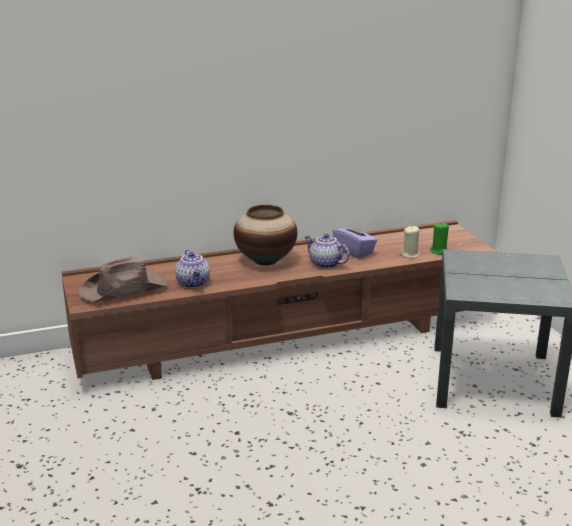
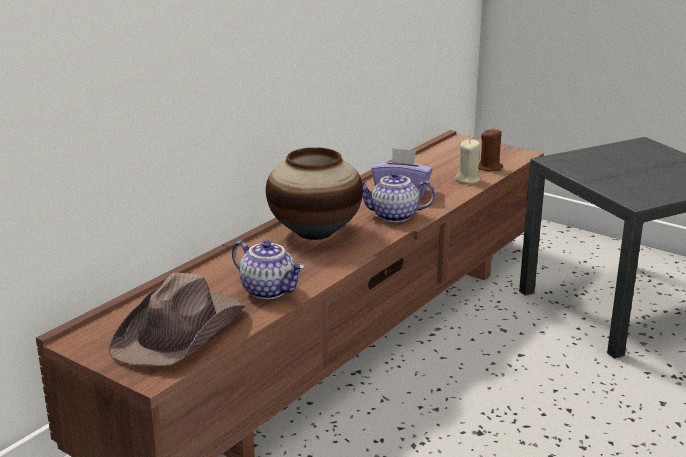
camera: 35 degrees left, 0 degrees up
green candle [430,222,449,255] -> brown candle [478,128,503,171]

